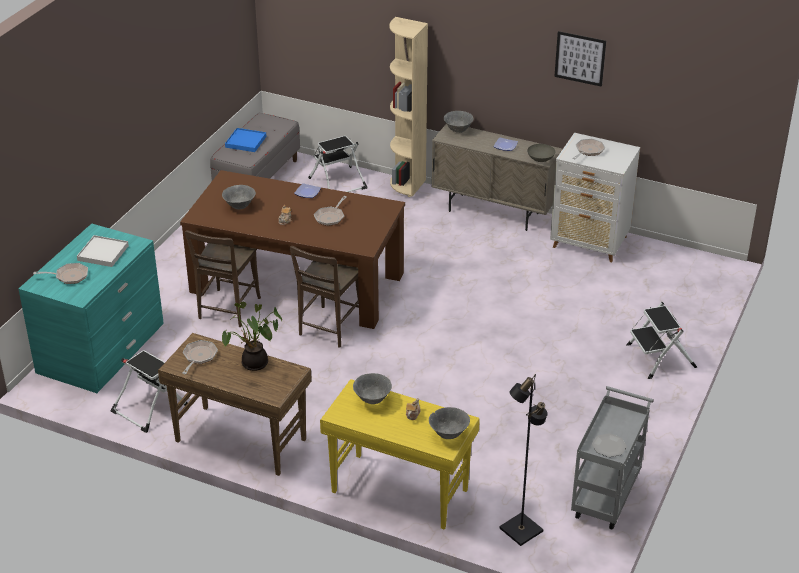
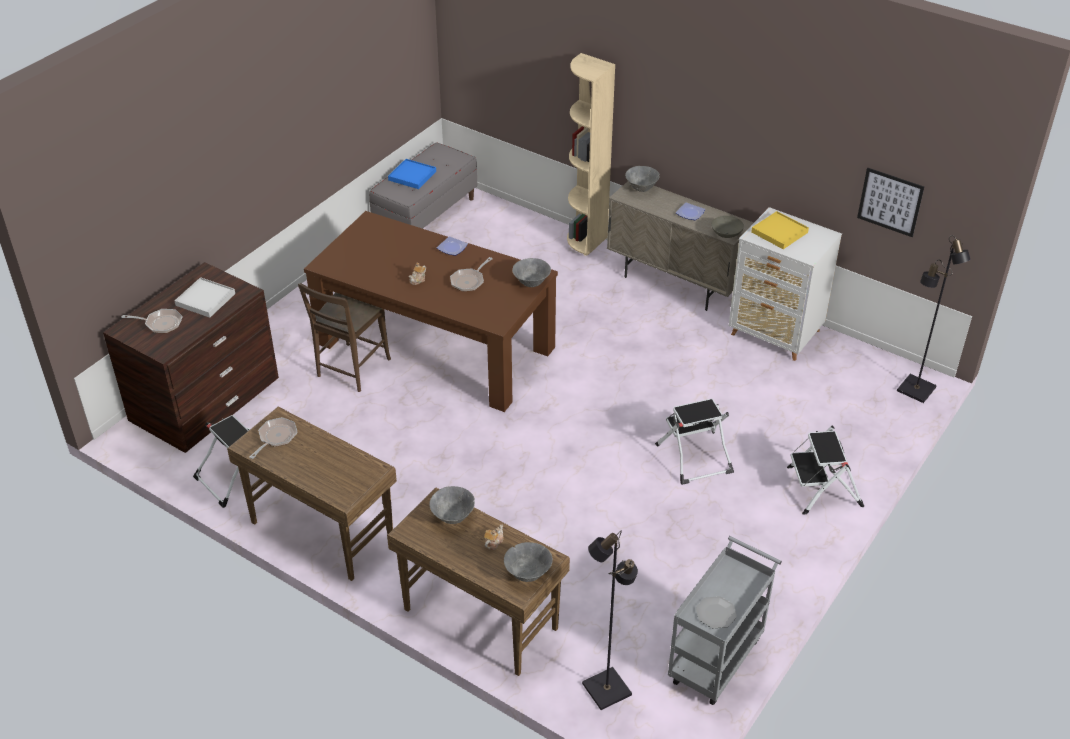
camera: 10 degrees right, 5 degrees up
turquoise dresser [18,224,164,393] -> brown dresser [103,262,279,453]
grey bowl [222,185,256,209] -> grey bowl moved to [512,258,551,287]
potted plant [222,302,282,371] -> none
brown chair [290,246,359,347] -> none
step ladder [308,136,368,192] -> step ladder moved to [655,399,734,485]
yellow console table [320,379,480,530] -> brown console table [387,488,570,676]
picture [554,31,606,87] -> picture moved to [857,168,924,237]
frying pan [572,139,605,159] -> yellow tray [751,211,809,249]
none -> black floor lamp [897,235,971,403]

